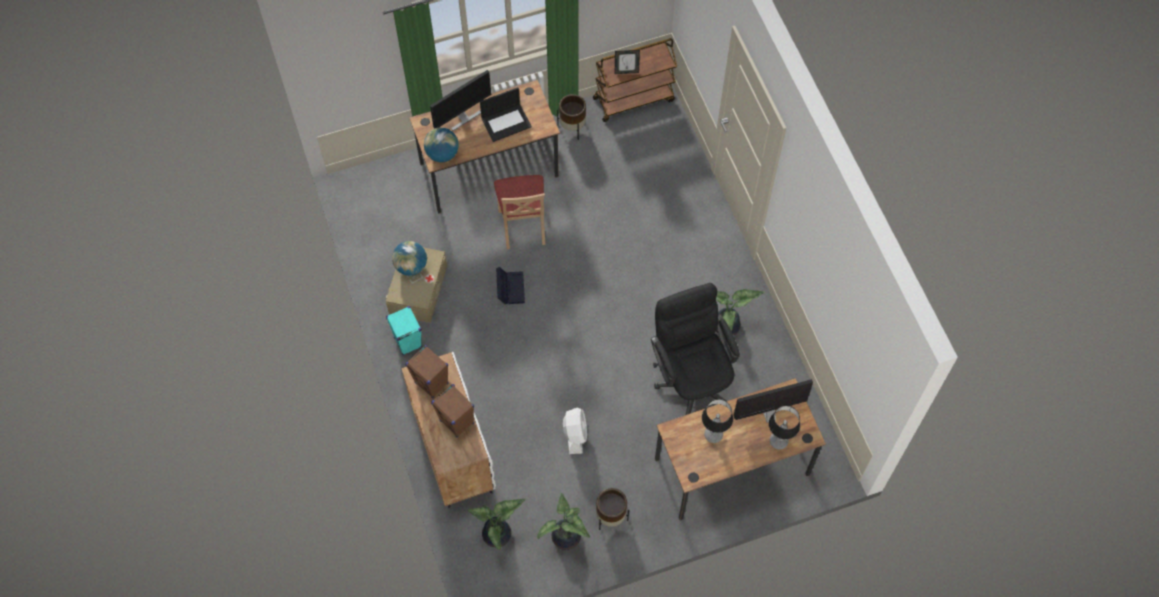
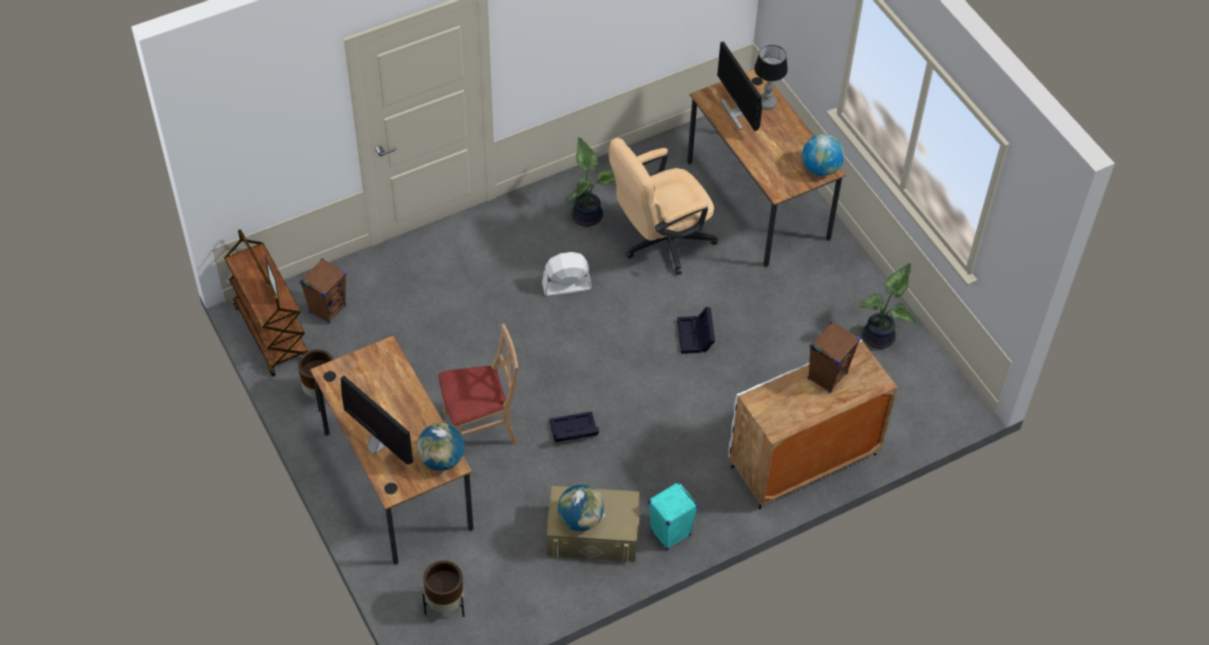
camera: 100 degrees left, 10 degrees down
brown speaker [405,345,449,399] -> brown speaker moved to [300,258,346,324]
potted plant [467,499,526,550] -> none
laptop [480,87,532,142] -> none
white fan [563,408,587,454] -> white fan moved to [542,252,592,296]
brown planter [596,488,629,530] -> brown planter moved to [422,561,464,617]
black office chair [651,283,740,415] -> beige office chair [609,138,718,275]
table lamp [702,399,733,443] -> none
none -> black storage box [677,307,715,354]
none -> globe [802,134,844,176]

